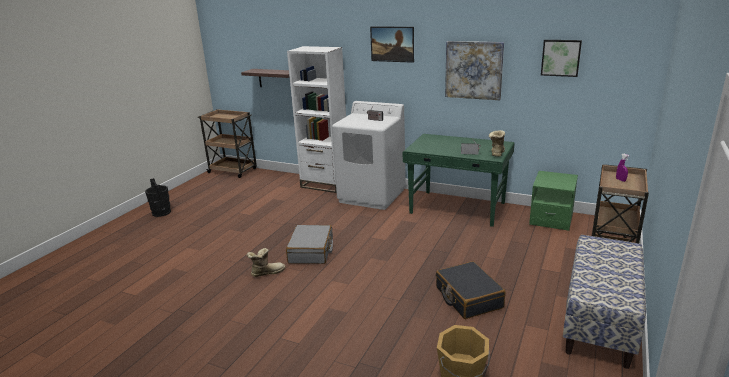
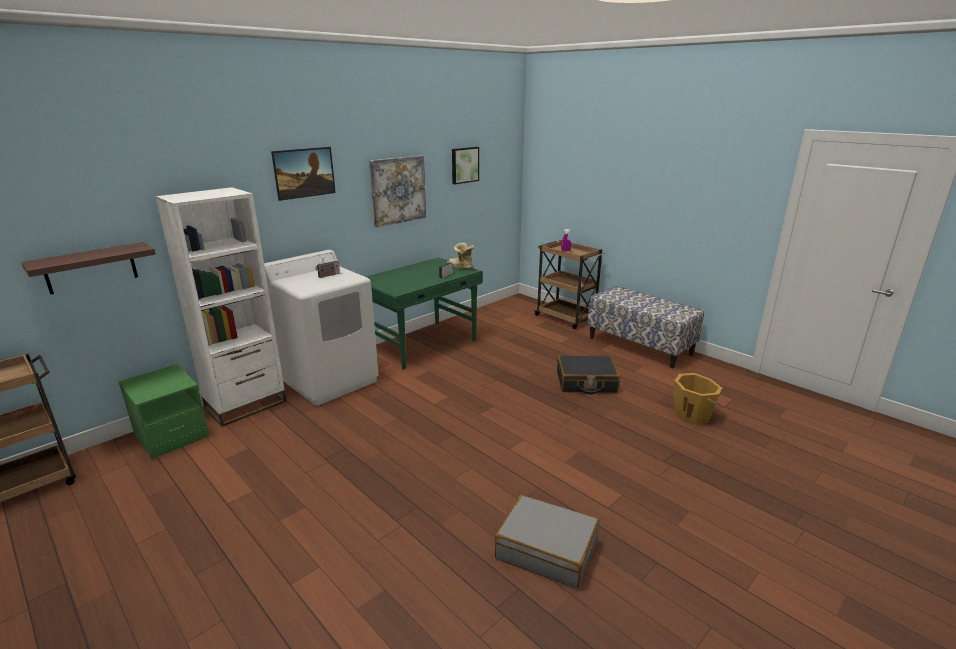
camera: 70 degrees left, 0 degrees up
black bucket [145,178,171,217] -> none
boot [246,248,285,277] -> none
grey suitcase [286,225,333,264] -> grey suitcase moved to [495,495,599,588]
green nightstand [529,171,578,231] -> green nightstand moved to [119,364,210,459]

